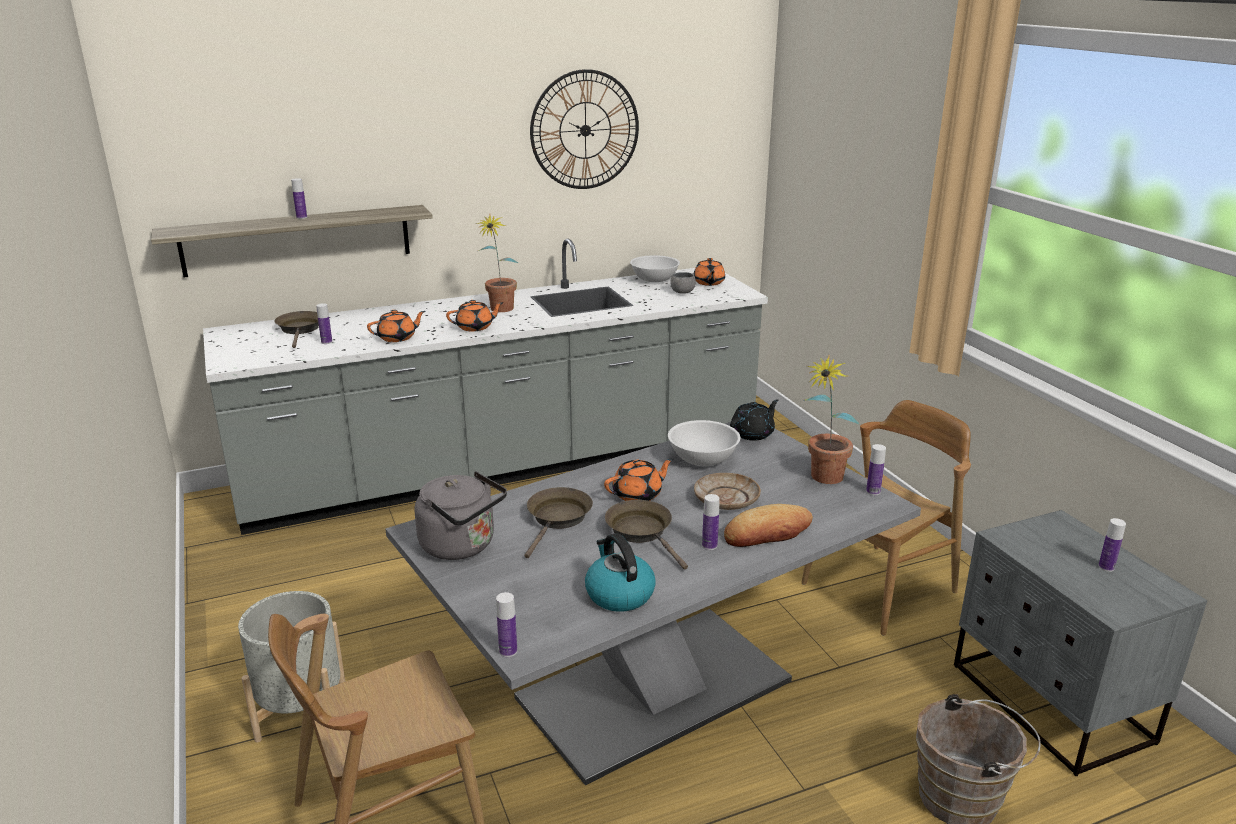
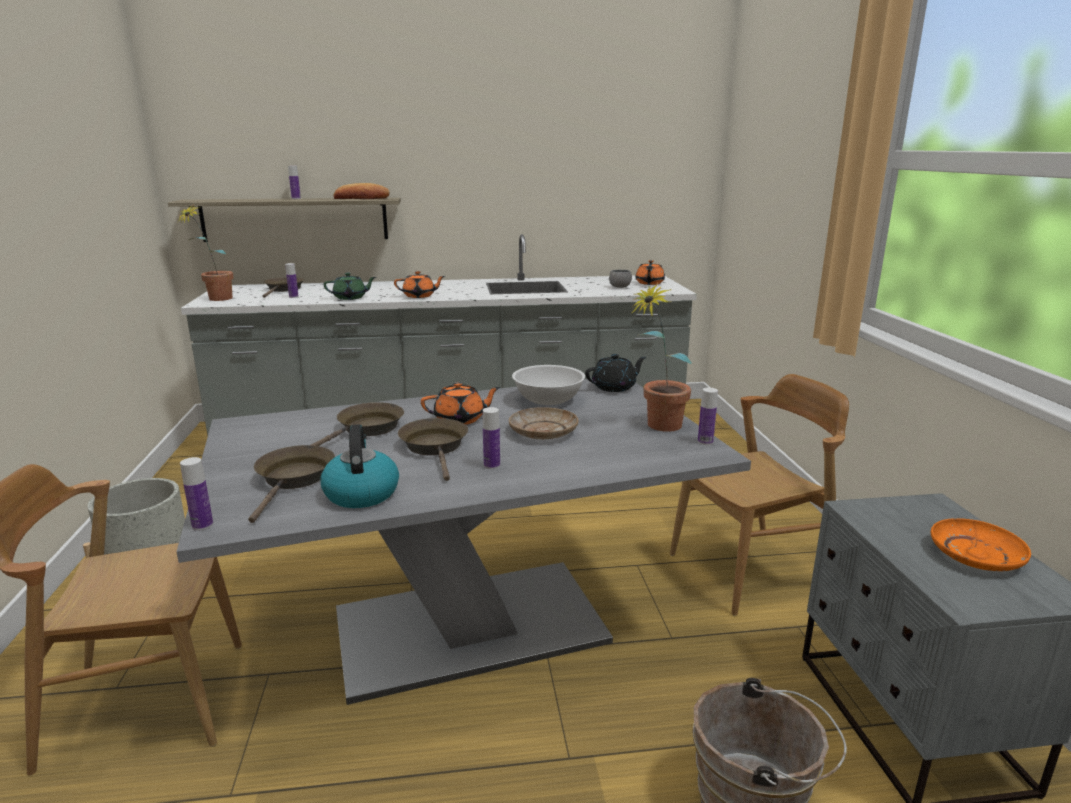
camera: 15 degrees right, 5 degrees down
orange teapot [367,310,425,342] -> green teapot [323,273,376,300]
grey kettle [415,471,507,560] -> none
potted plant [476,215,518,312] -> potted plant moved to [177,204,234,301]
wall clock [530,69,639,189] -> none
white bowl [630,255,680,282] -> none
bread [724,504,813,547] -> bread moved to [334,183,390,199]
bottle [1098,518,1126,572] -> orange plate [931,518,1031,571]
none -> brown frying pan [248,445,335,523]

